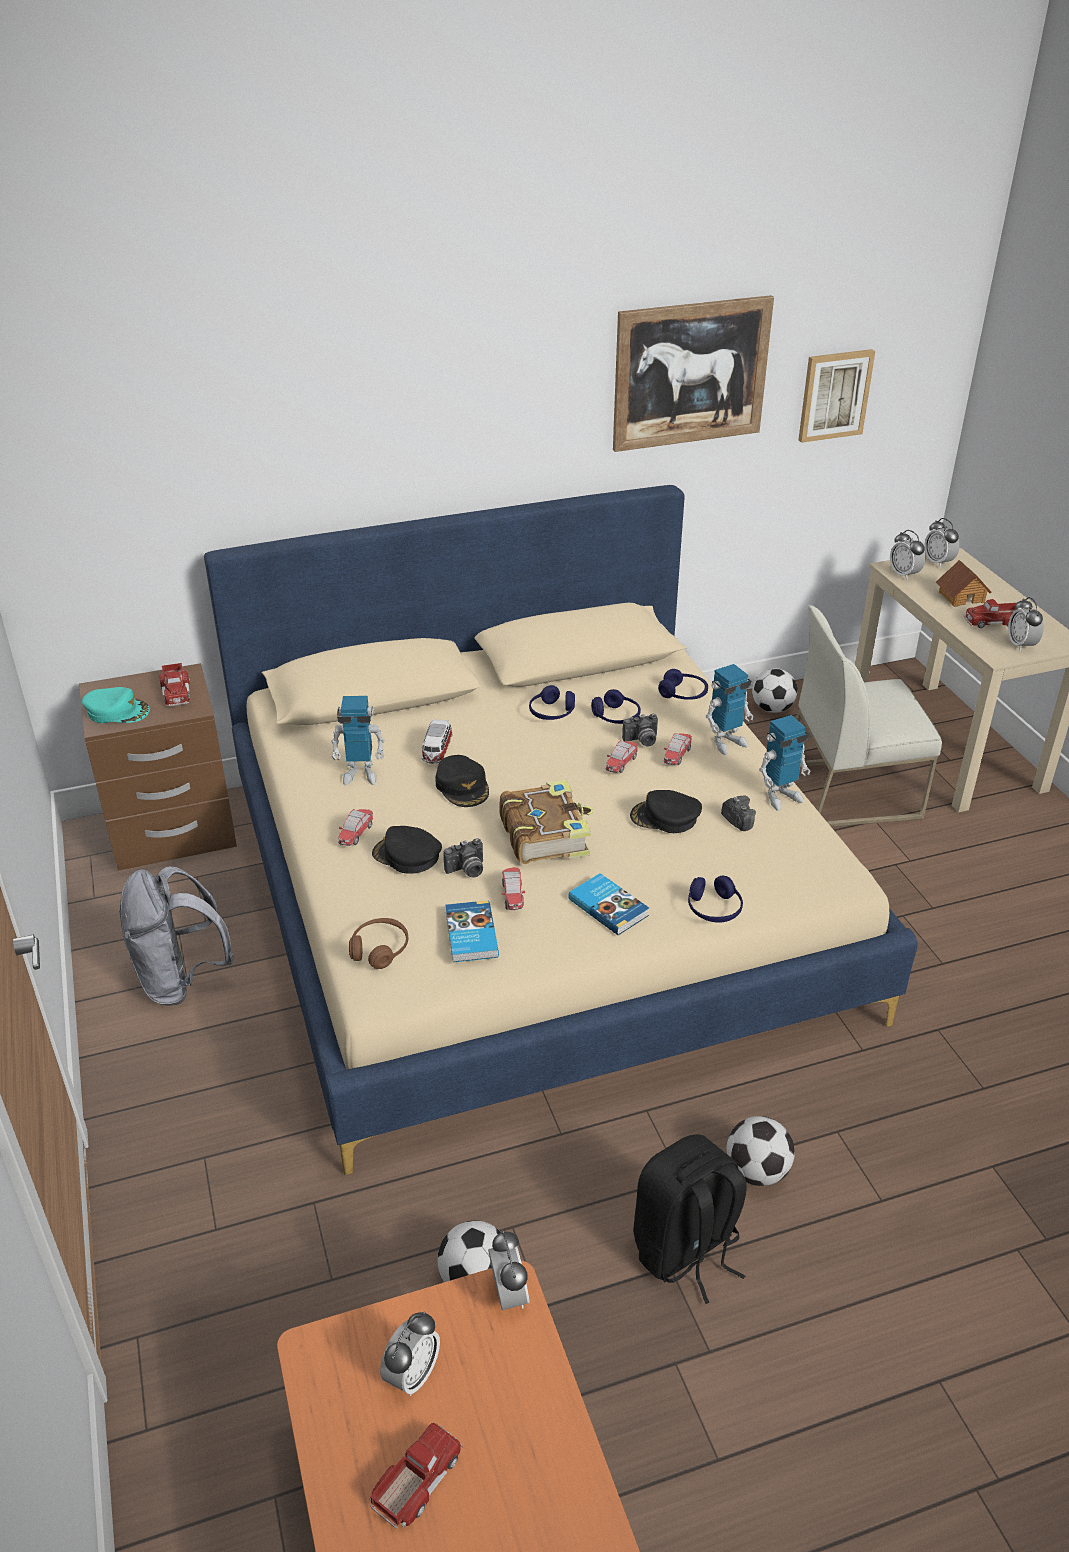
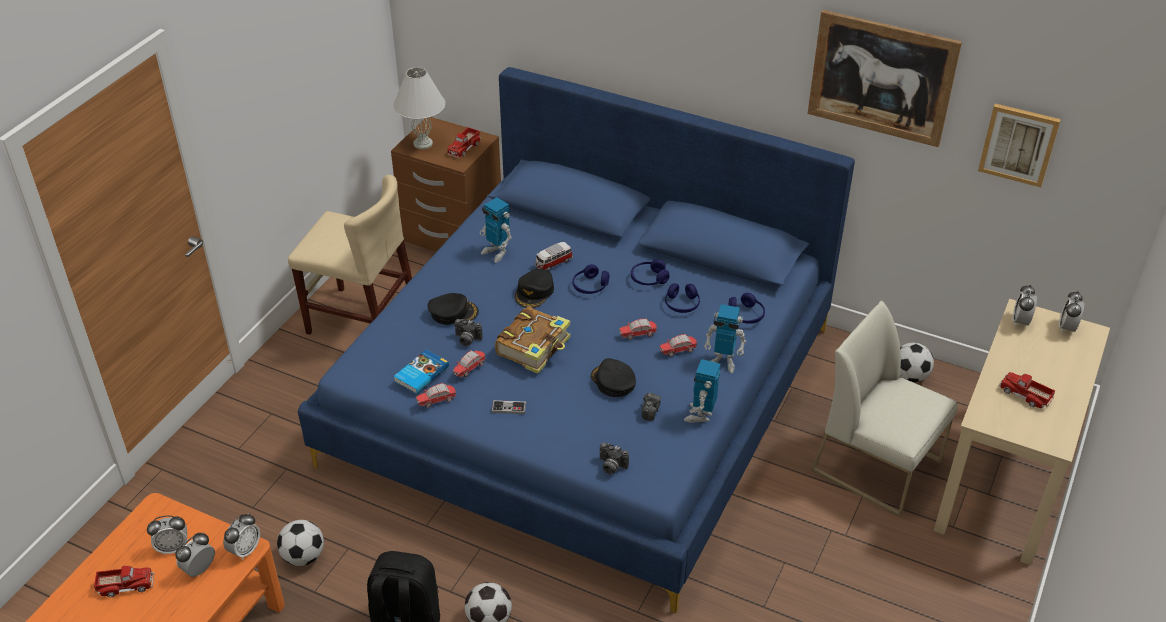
camera: 45 degrees right, 5 degrees up
turquoise cap [82,687,150,723] -> white table lamp [393,67,445,149]
grey backpack [119,866,234,1006] -> beige chair [288,175,412,335]
beige bed [204,485,918,1175] -> blue bed [298,67,855,613]
toy car [338,809,373,846] -> toy car moved to [416,383,456,408]
brown headphones [349,918,408,969] -> none
black cap [372,826,442,874] -> black cap turned 105 degrees clockwise [428,293,479,325]
book [568,873,649,935] -> game controller [492,400,526,414]
camera [622,714,658,746] -> camera moved to [600,443,629,474]
blue headphones [688,875,743,923] -> blue headphones moved to [572,264,609,294]
toy robot [759,715,811,811] -> toy robot turned 90 degrees clockwise [684,359,721,423]
toy house [936,560,991,607] -> none
alarm clock [1008,597,1044,651] -> alarm clock moved to [175,533,215,577]

